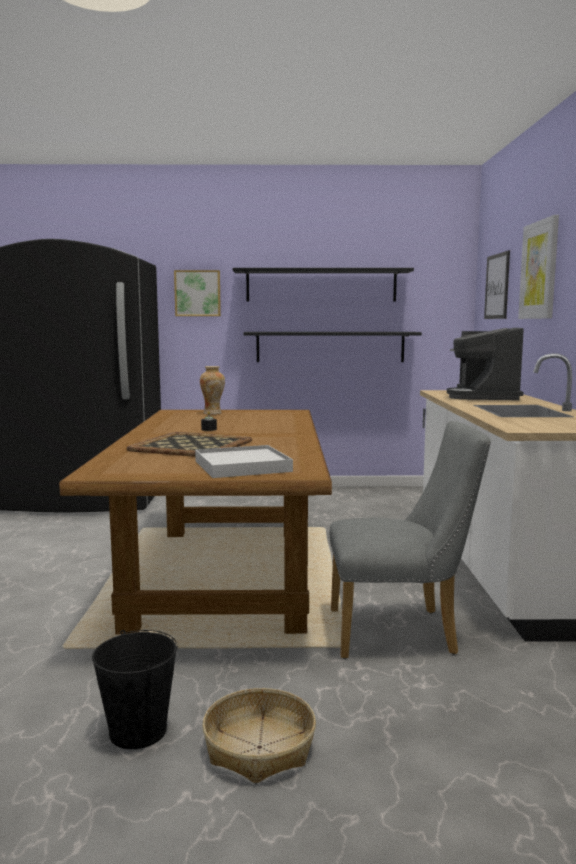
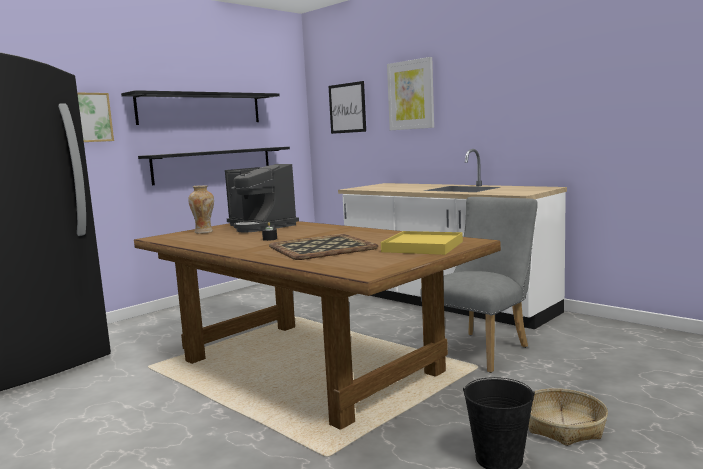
camera: 45 degrees left, 0 degrees up
white tray [195,445,293,478] -> yellow tray [381,231,463,255]
coffee machine [447,328,524,400] -> coffee machine moved to [225,164,299,232]

